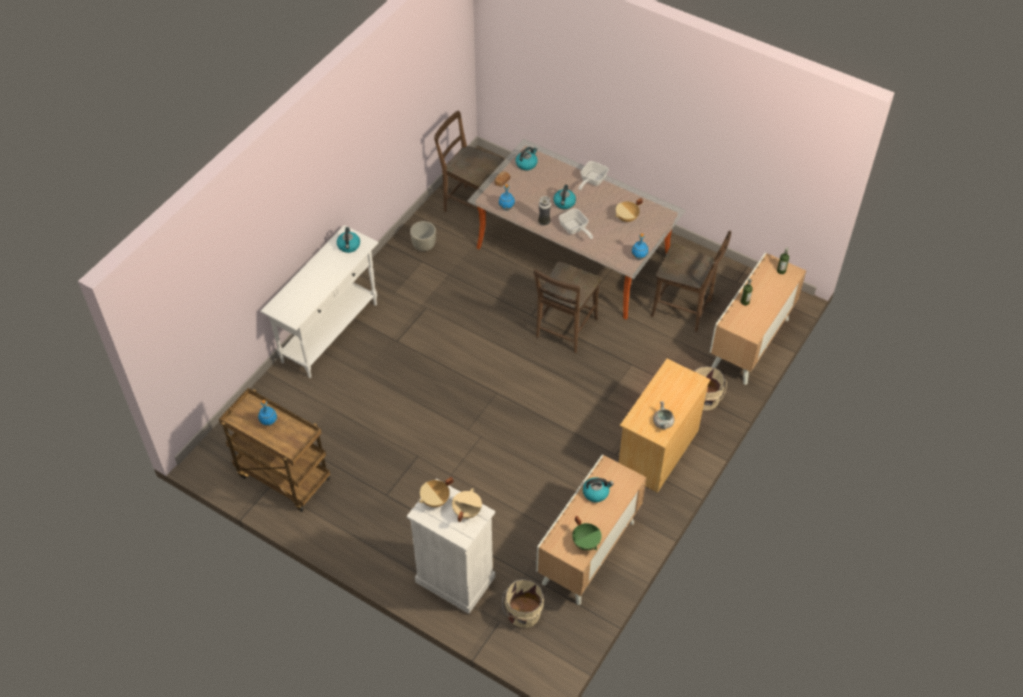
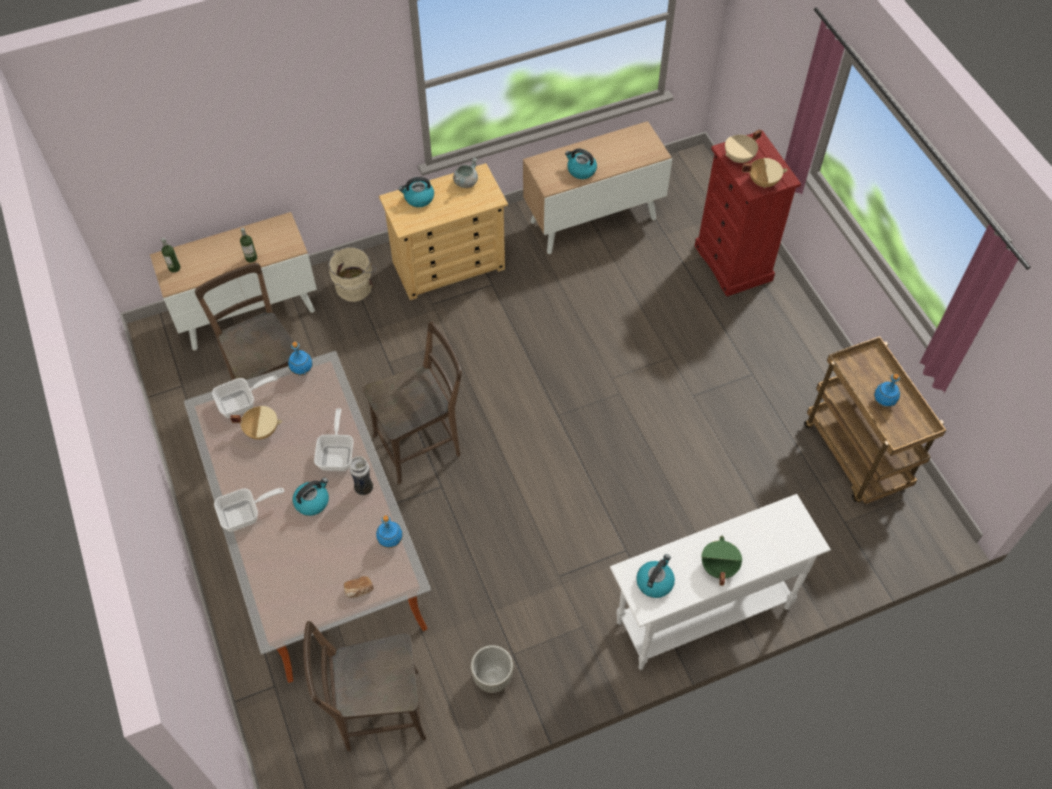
camera: 145 degrees left, 5 degrees up
white dresser [407,478,495,614] -> red dresser [695,130,801,296]
brown chair [434,111,504,212] -> brown chair turned 105 degrees clockwise [303,621,426,751]
beige bucket [502,579,544,628] -> none
kettle [515,147,538,170] -> kettle moved to [398,177,434,207]
green cooking pot [572,516,602,550] -> green cooking pot moved to [701,536,742,586]
none -> frying pan [212,376,278,418]

